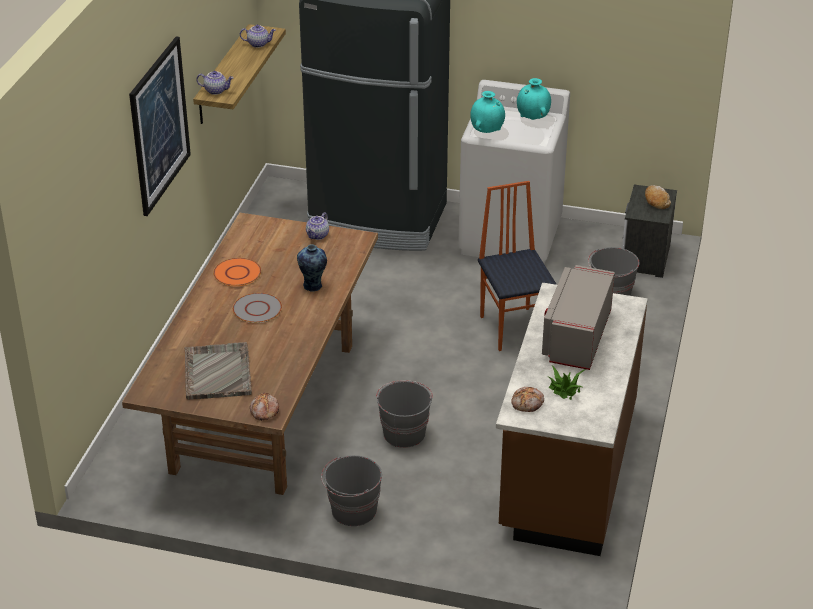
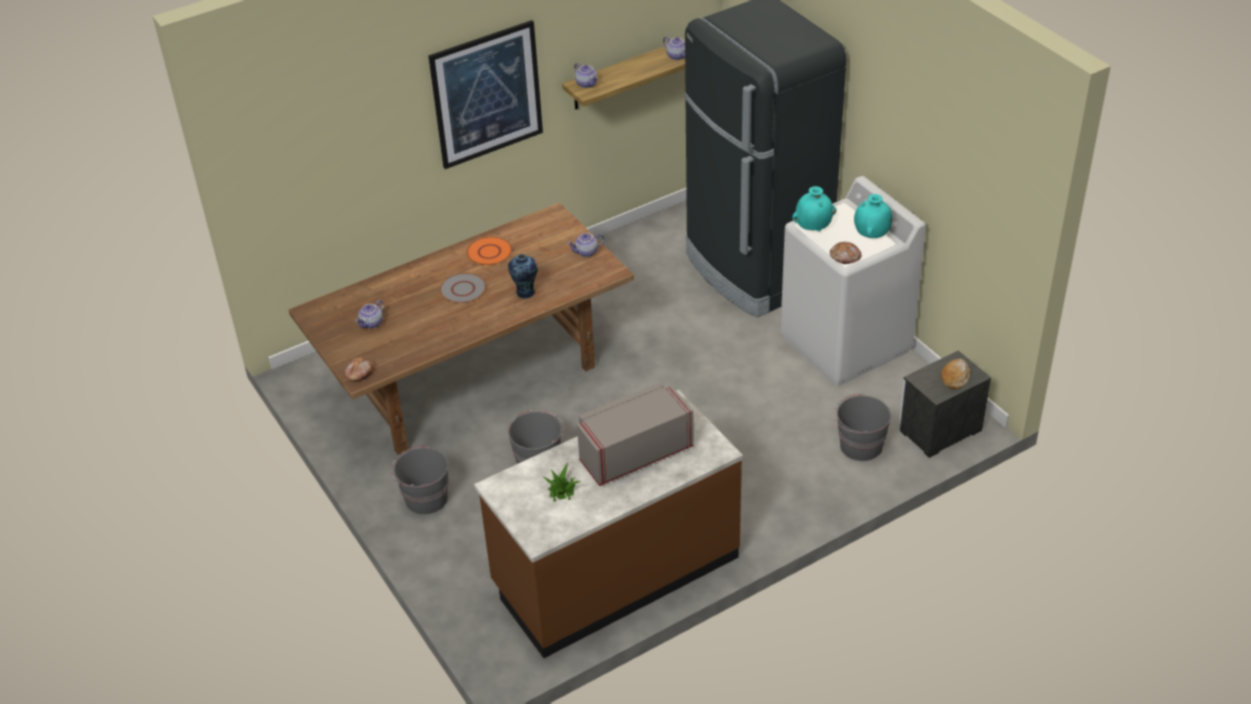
camera: 45 degrees right, 5 degrees up
grey tray [184,342,252,400] -> teapot [355,300,384,329]
chair [478,181,557,351] -> none
bread [511,387,544,412] -> bread moved to [830,242,861,264]

